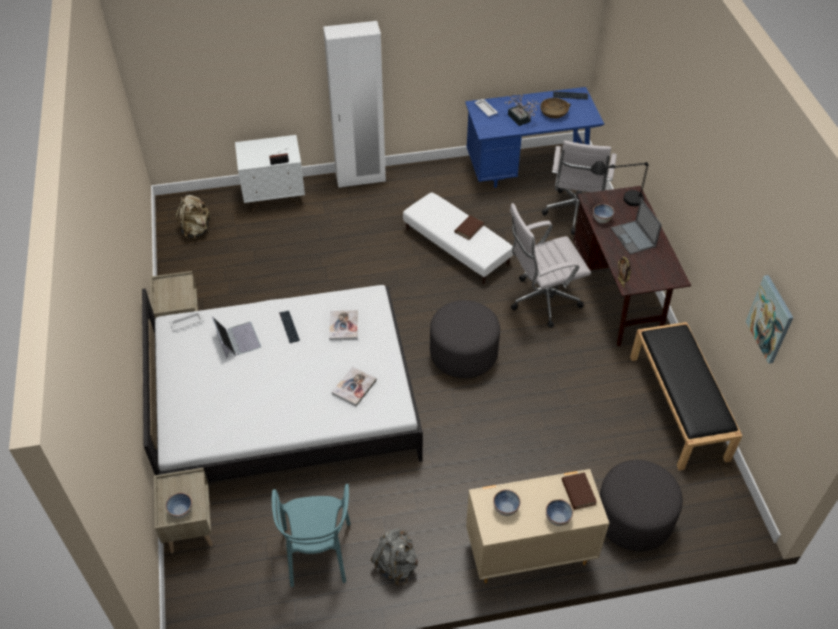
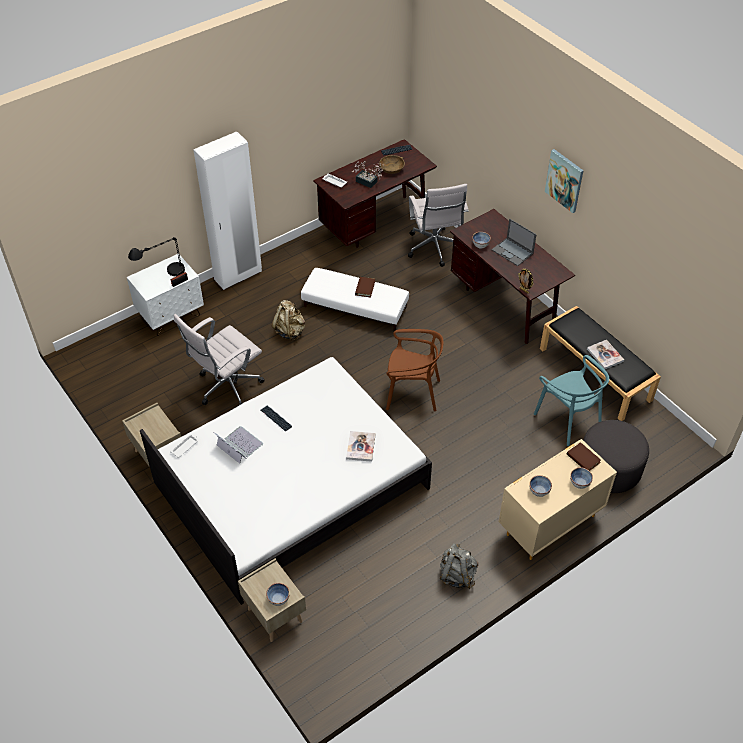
camera: 25 degrees left, 0 degrees up
beige backpack [176,195,212,239] -> beige backpack moved to [272,300,305,340]
turquoise chair [272,484,350,587] -> turquoise chair moved to [534,355,609,446]
book [329,310,358,340] -> book moved to [587,340,624,369]
grey ottoman [430,300,500,378] -> brown chair [386,329,444,411]
blue desk [465,87,604,188] -> brown desk [313,139,437,248]
white office chair [510,203,591,328] -> white office chair moved to [174,314,265,405]
black table lamp [590,161,649,206] -> black table lamp moved to [128,237,185,276]
picture [746,275,793,364] -> picture moved to [545,149,583,213]

